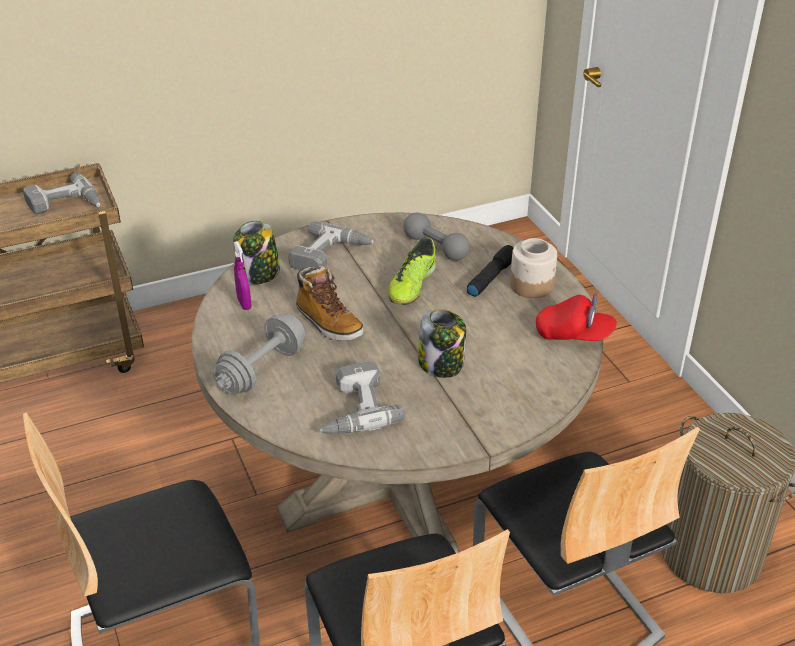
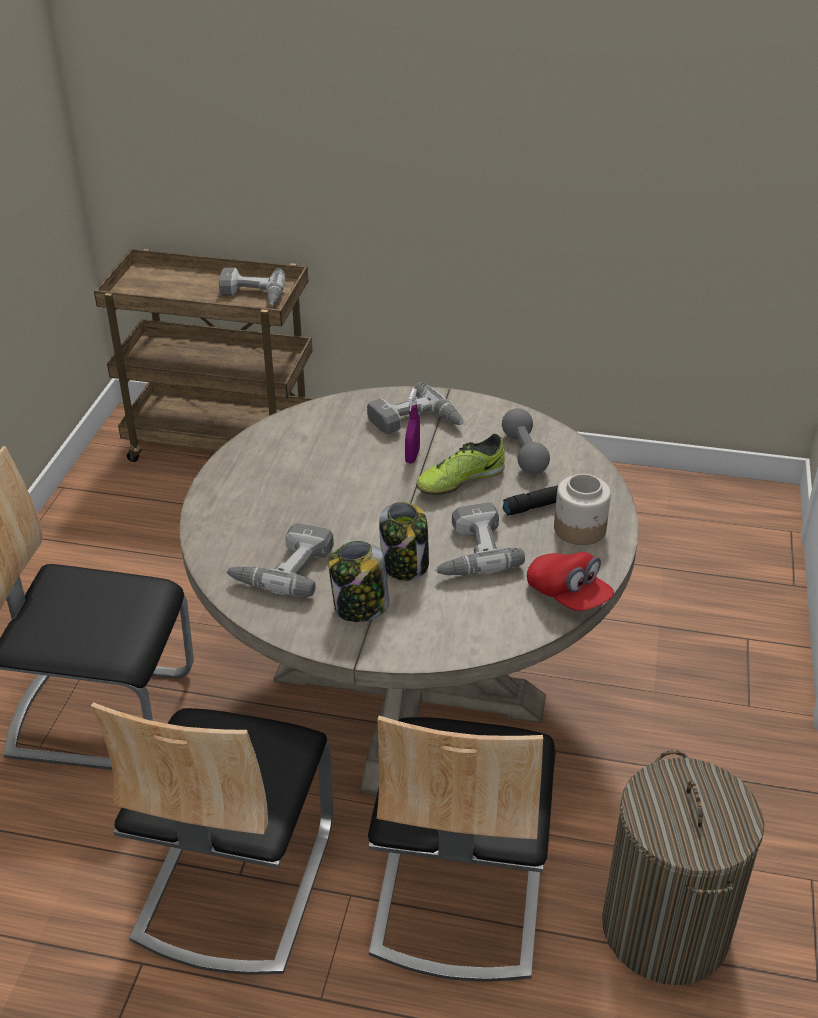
camera: 35 degrees right, 0 degrees up
grey dumbbell [213,314,306,395] -> none
jar [233,221,280,285] -> jar moved to [329,541,389,622]
purple spray bottle [234,241,251,310] -> purple spray bottle moved to [405,388,420,463]
boot [296,265,364,341] -> none
none -> power drill [435,502,525,575]

